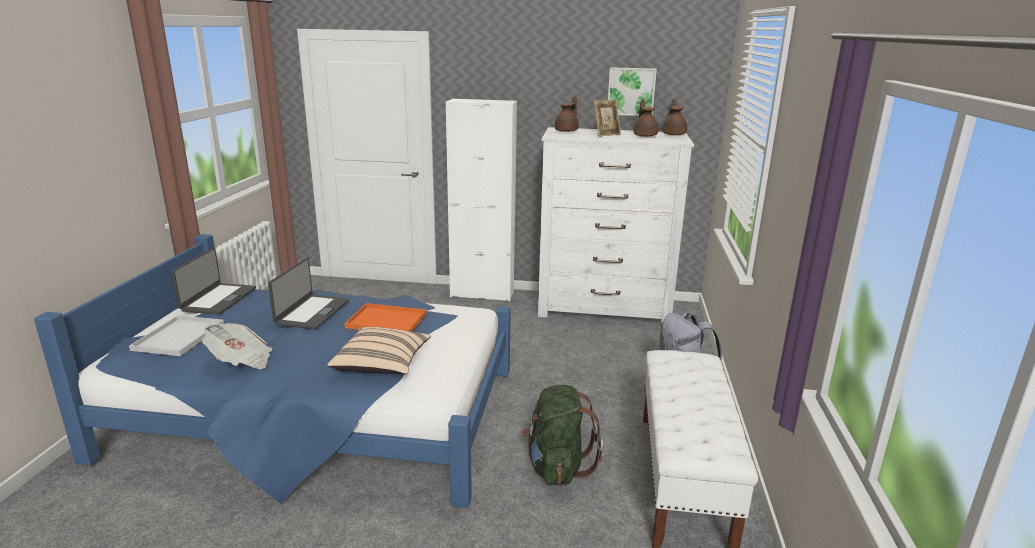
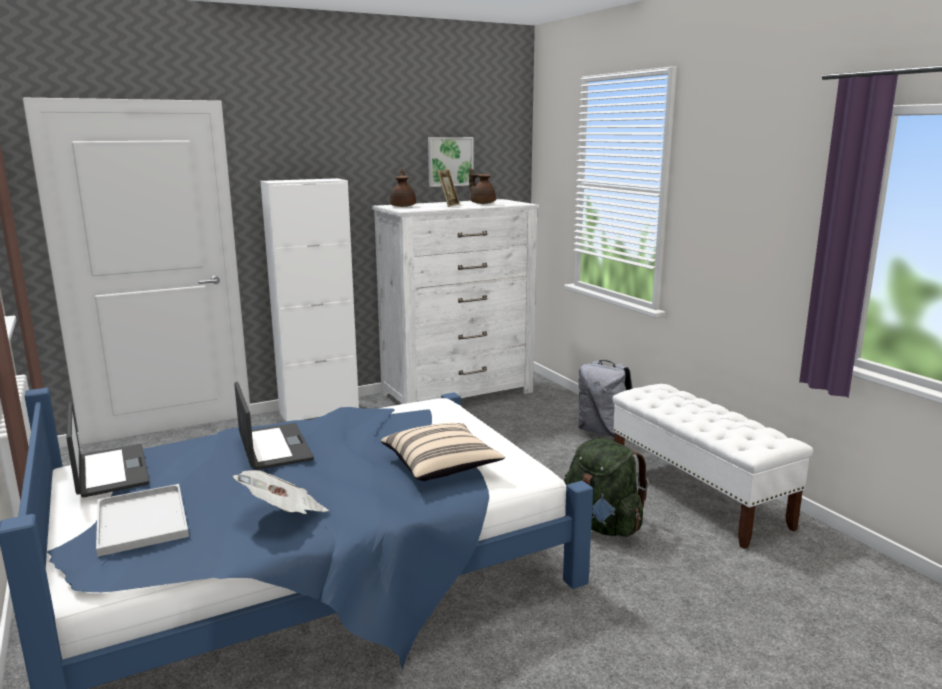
camera: 35 degrees left, 5 degrees down
orange tray [345,303,427,332] -> none
brown teapot [662,99,687,135] -> none

